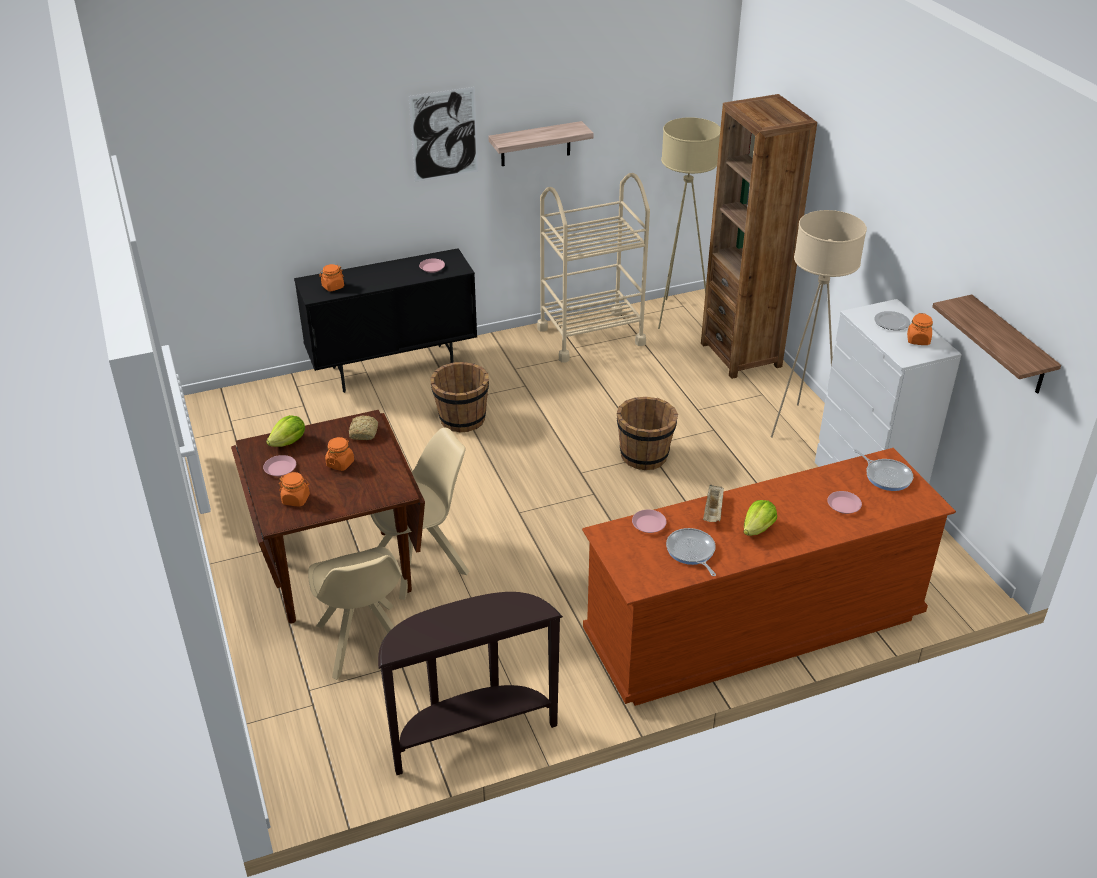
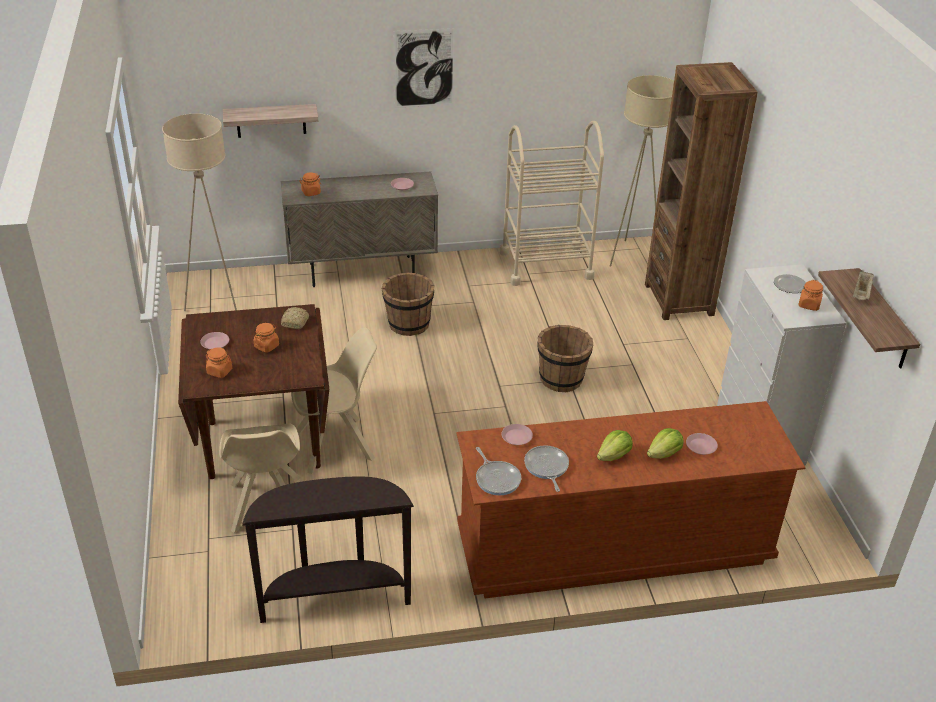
camera: 10 degrees right, 0 degrees up
lettuce [266,415,305,447] -> lettuce moved to [647,428,683,459]
black cabinet [294,248,477,393] -> beige cabinet [281,171,438,287]
shelf [489,121,594,166] -> shelf moved to [223,104,318,138]
beige tray [703,484,724,522] -> beige tray moved to [853,270,874,300]
beige floor lamp [771,210,867,438] -> beige floor lamp moved to [162,113,237,311]
frying pan [853,449,913,491] -> frying pan moved to [476,447,521,495]

